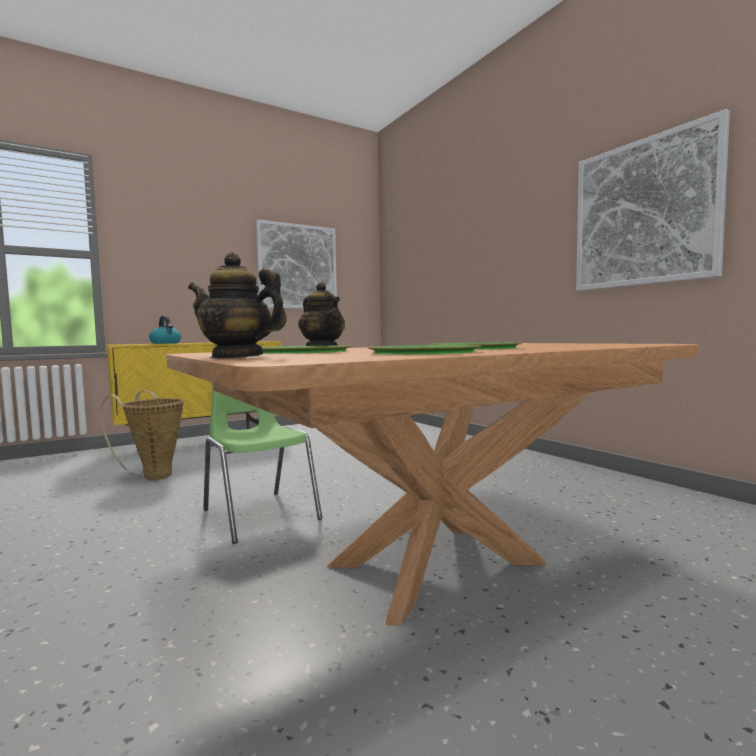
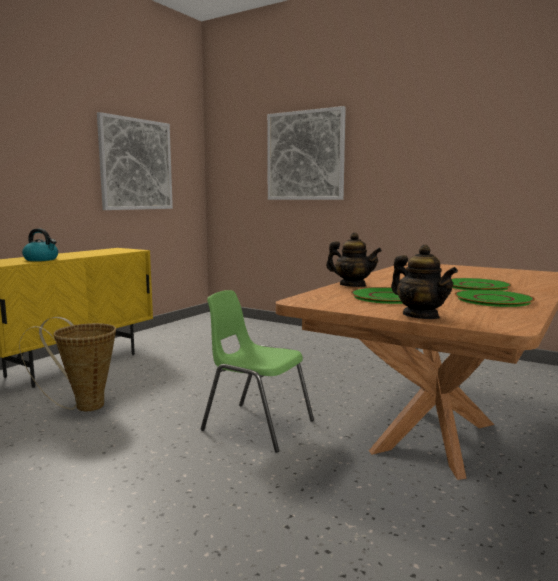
camera: 25 degrees left, 5 degrees up
teapot [188,253,287,359] -> teapot turned 120 degrees counterclockwise [391,245,458,319]
picture [576,109,730,291] -> picture moved to [267,106,346,200]

